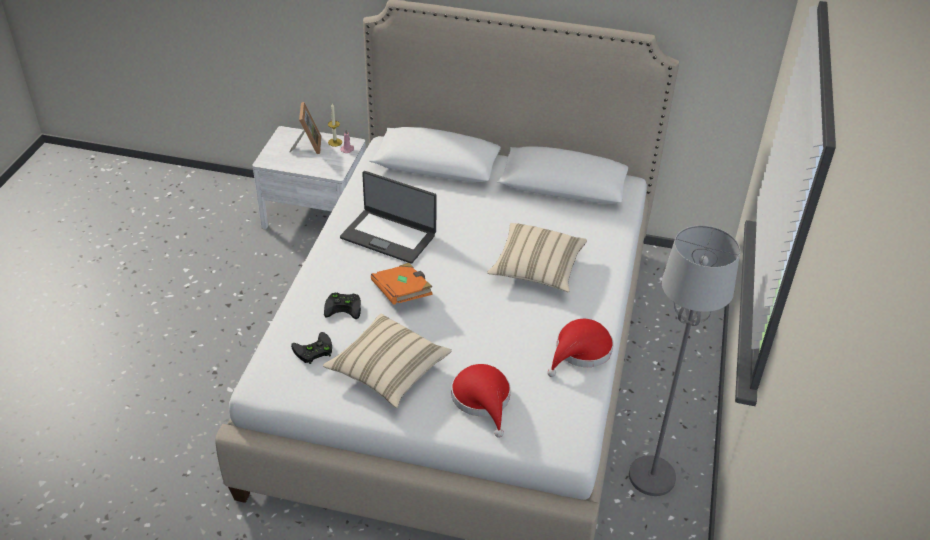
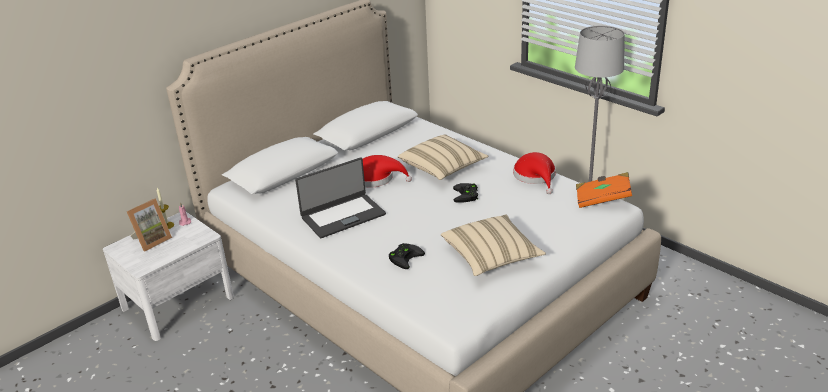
camera: 55 degrees left, 10 degrees down
picture frame [290,102,322,154] -> picture frame turned 105 degrees clockwise [127,199,172,251]
black game controller [291,332,332,364] -> black game controller moved to [453,183,478,203]
orange book [371,263,433,305] -> orange book moved to [576,172,632,208]
red hat [451,364,511,438] -> red hat moved to [363,155,412,188]

